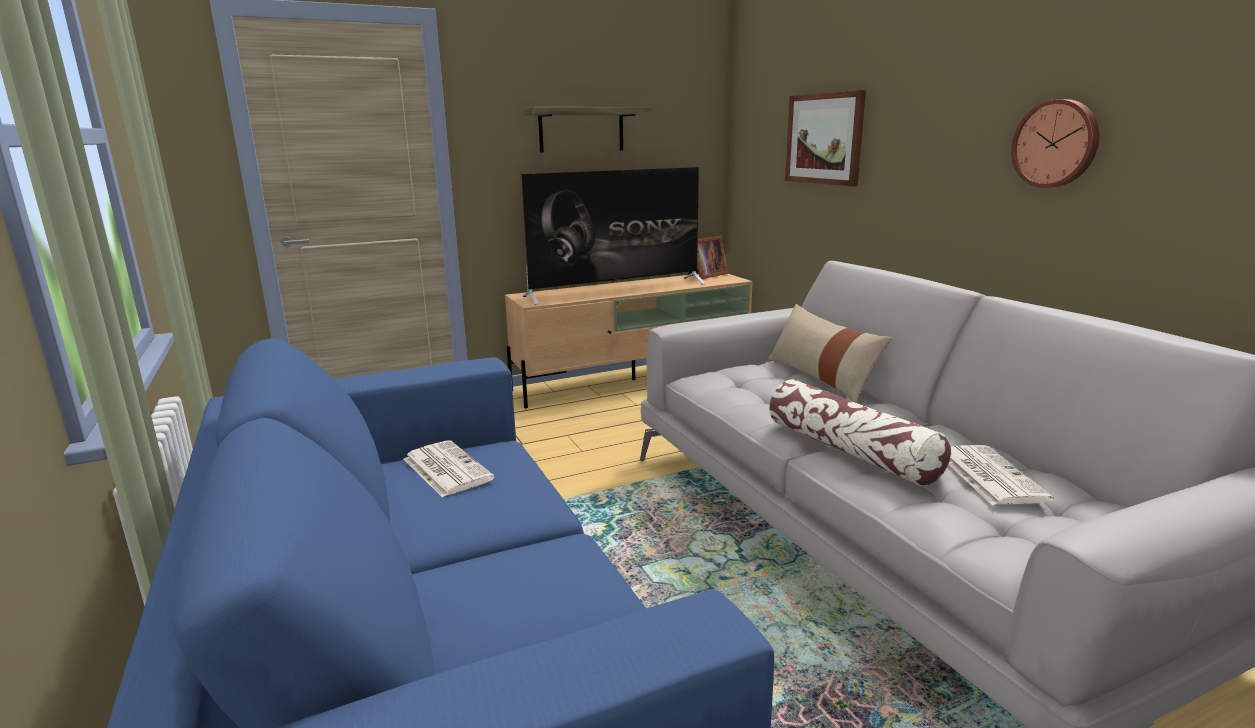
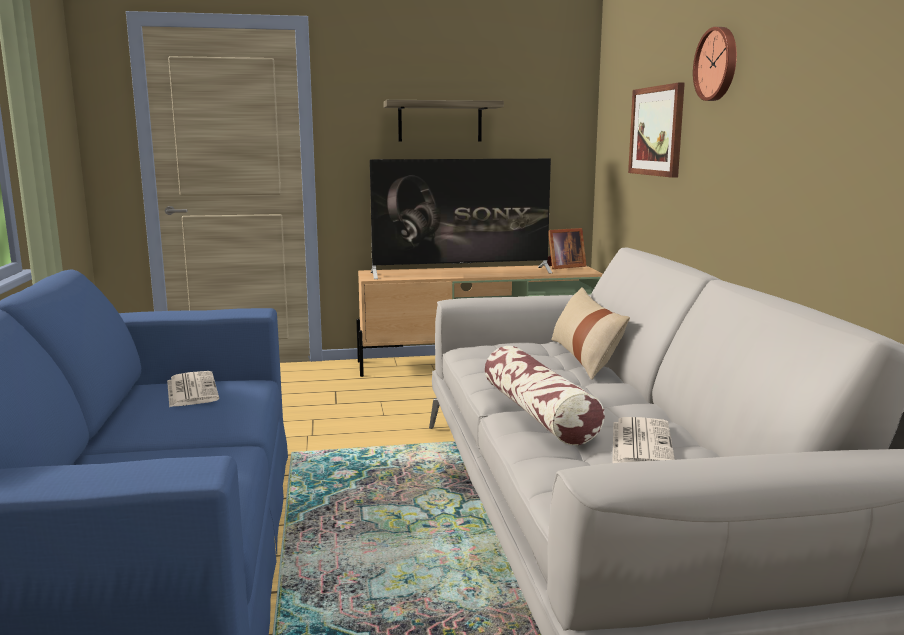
camera: 15 degrees right, 5 degrees down
wall clock [1011,99,1099,188] -> wall clock moved to [693,27,737,101]

